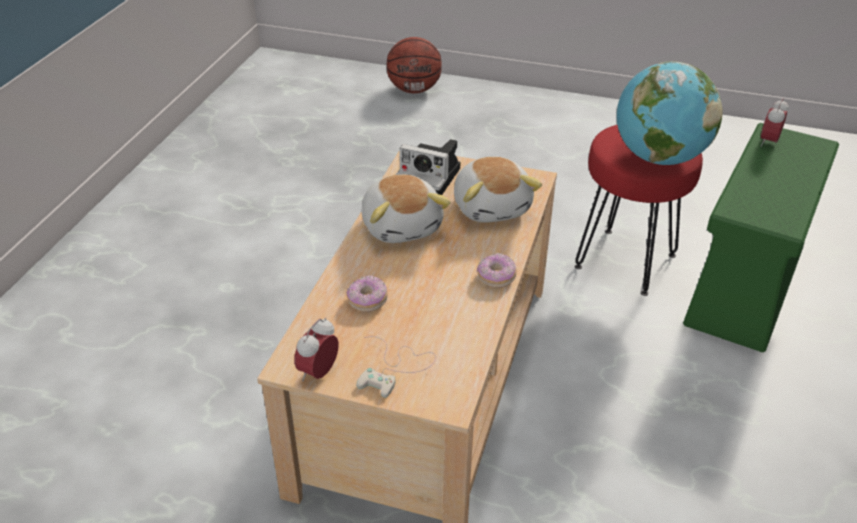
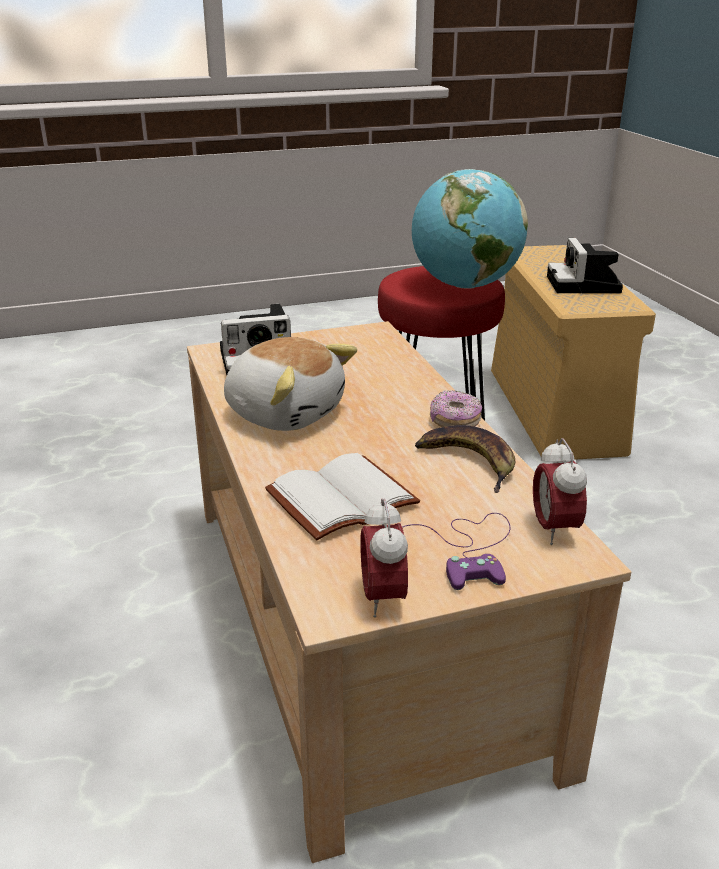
camera: 35 degrees left, 10 degrees down
donut [347,276,388,312] -> white book [265,453,420,540]
white game controller [356,336,436,398] -> purple game controller [402,513,510,590]
basketball [387,37,442,93] -> none
plush toy [454,157,542,223] -> none
green storage box [683,123,839,352] -> beige storage box [491,245,656,460]
alarm clock [761,98,789,147] -> alarm clock moved to [533,438,587,545]
none -> banana [415,425,515,493]
none -> camera [547,238,623,293]

